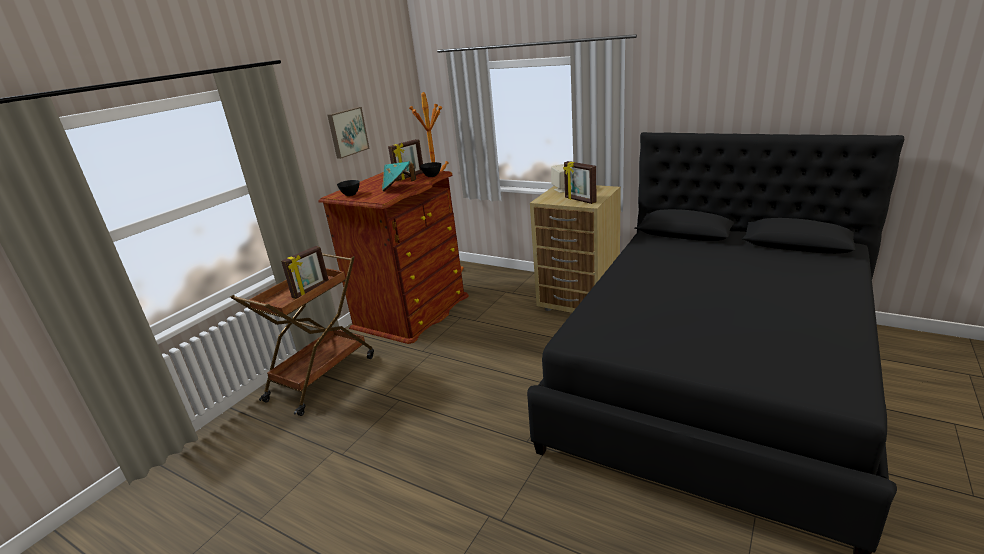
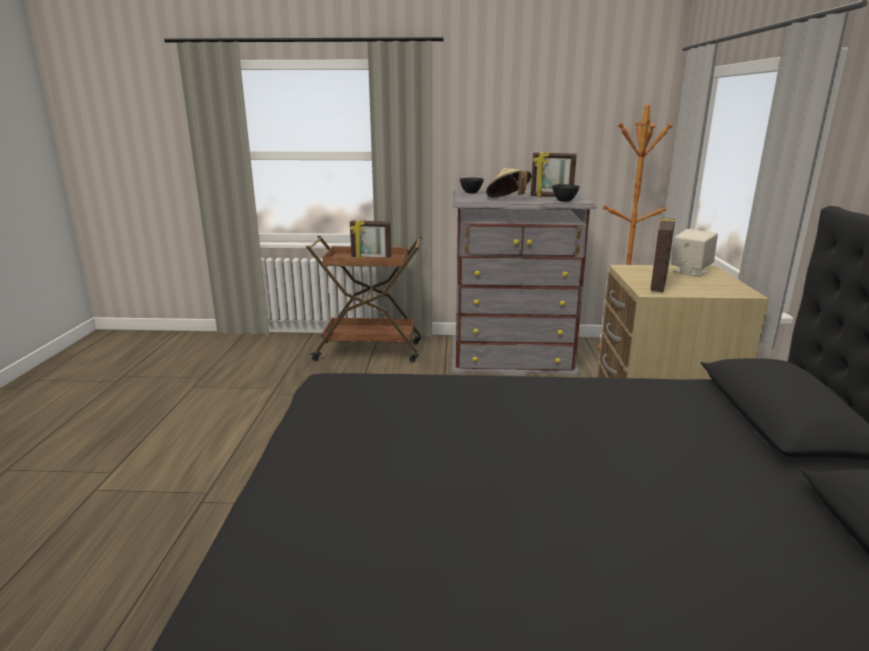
camera: 60 degrees right, 5 degrees down
brown dresser [318,171,469,344] -> grey dresser [451,189,597,376]
picture [327,107,370,159] -> none
turquoise hat [382,161,416,192] -> beige hat [486,168,532,197]

